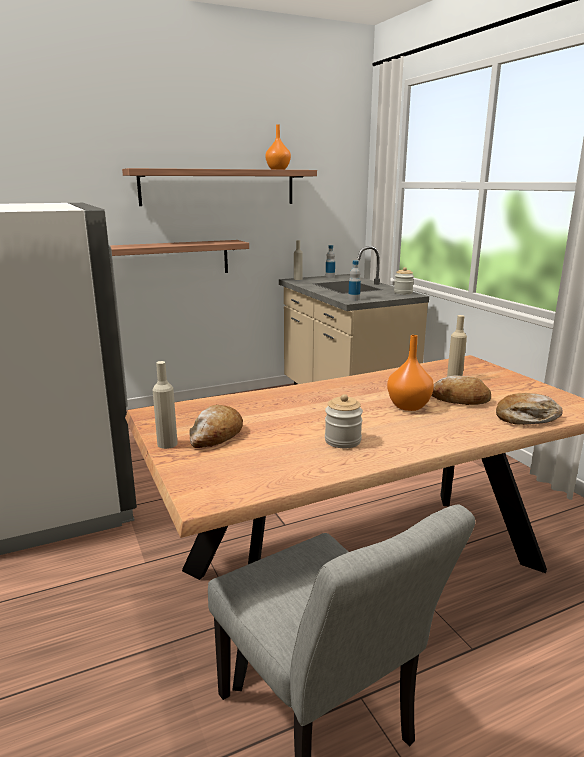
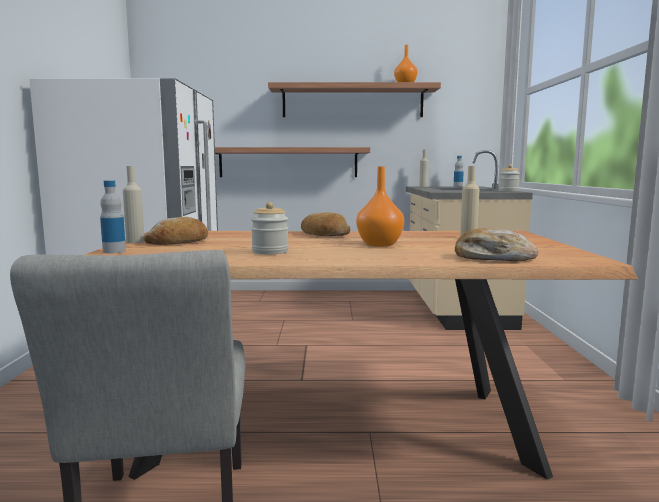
camera: 25 degrees right, 10 degrees down
bottle [348,260,361,301] -> bottle moved to [100,180,126,254]
bread [431,375,491,405] -> bread moved to [301,212,350,236]

